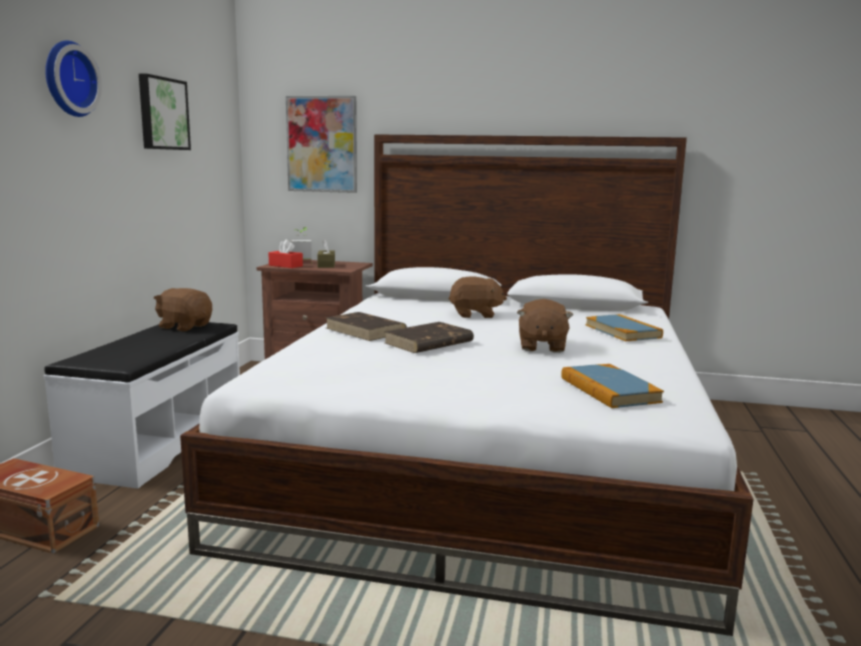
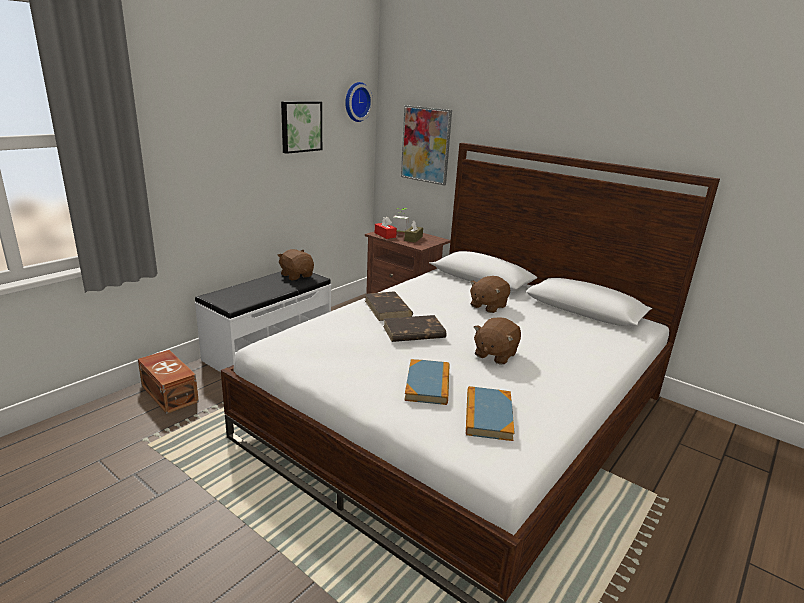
camera: 25 degrees right, 10 degrees up
wall clock [45,40,102,117] -> wall clock moved to [345,82,373,122]
brown plush toy [449,277,507,318] -> brown plush toy turned 105 degrees clockwise [470,276,510,313]
book [586,314,663,341] -> book moved to [404,359,449,405]

